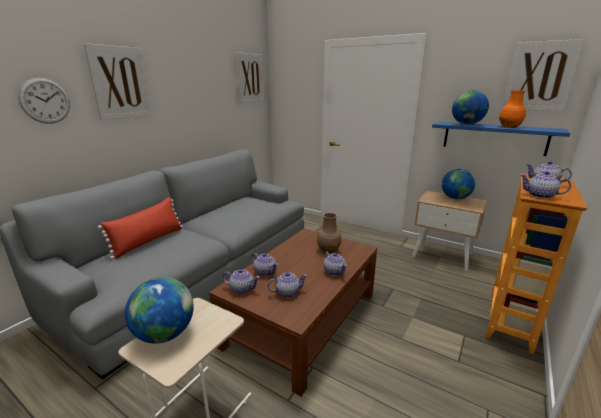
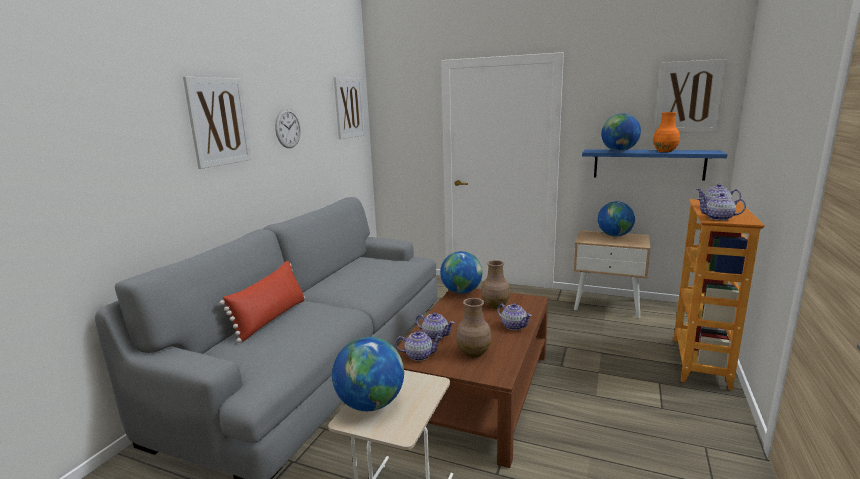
camera: 10 degrees left, 5 degrees down
wall clock [18,78,70,124] -> wall clock moved to [275,109,301,148]
teapot [267,272,307,298] -> brown vase [456,298,492,357]
none -> globe [440,251,482,294]

